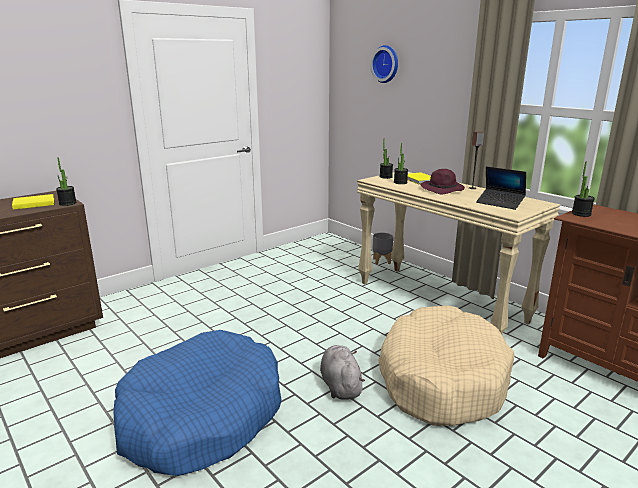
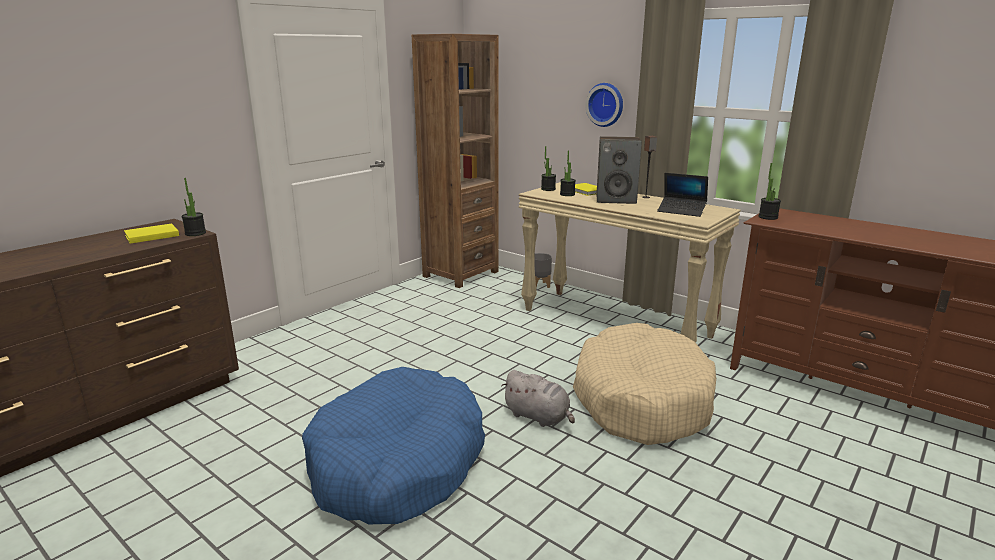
camera: 10 degrees left, 0 degrees up
grey plush toy [320,345,365,400] -> grey plush toy turned 150 degrees clockwise [501,370,575,427]
wall clock [370,45,398,83] -> wall clock moved to [585,83,623,127]
purple hat [421,169,465,194] -> speaker [596,136,642,204]
none -> brown bookcase [412,34,499,288]

